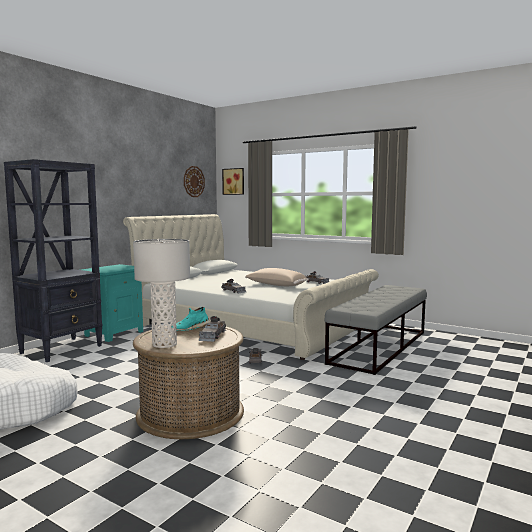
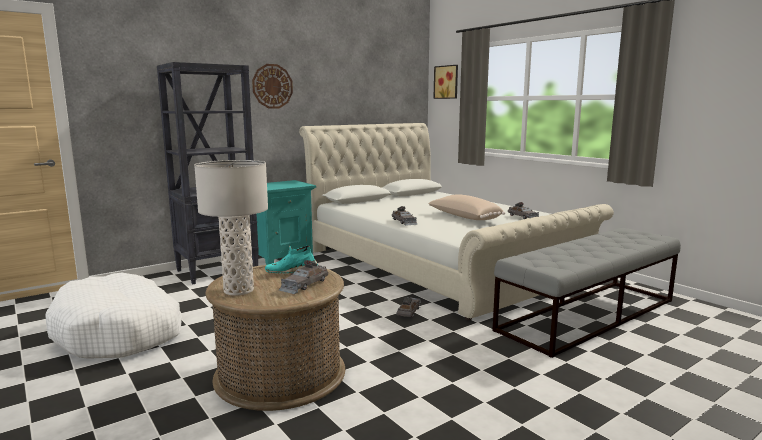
camera: 20 degrees right, 5 degrees up
wall clock [184,166,205,197] -> wall clock moved to [252,64,293,109]

